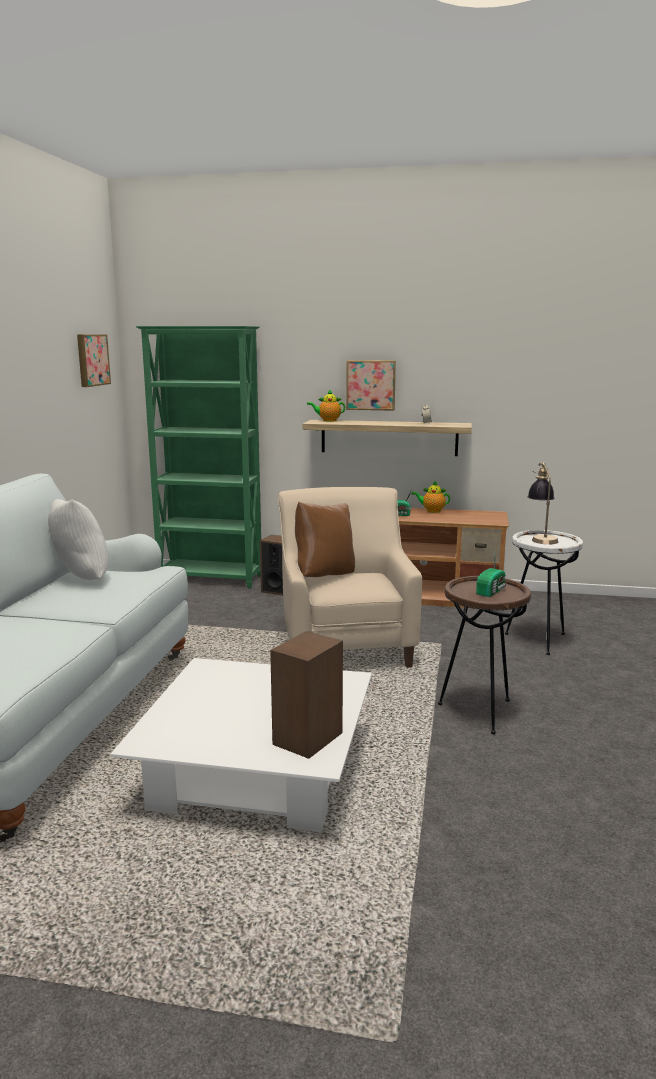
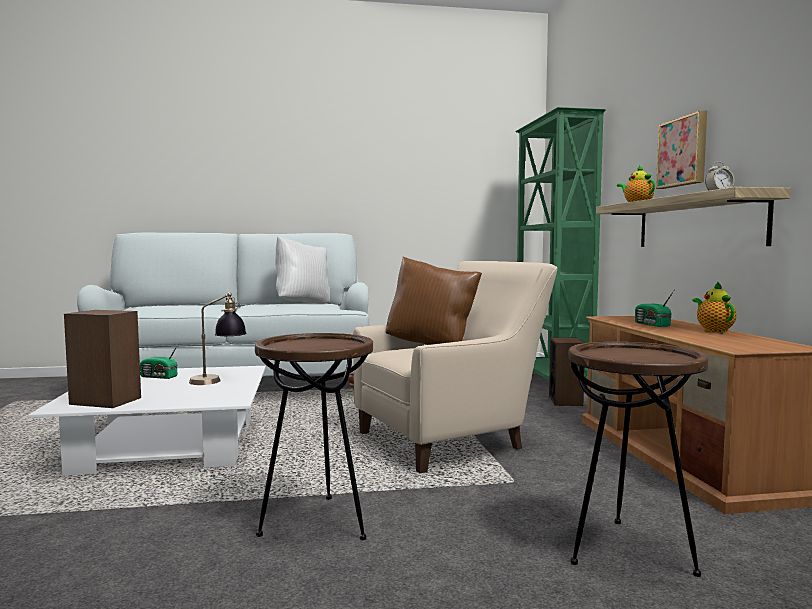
camera: 70 degrees right, 10 degrees down
picture [77,334,111,387] -> none
radio [476,552,506,597] -> radio moved to [140,343,179,379]
white side table [505,530,583,655] -> brown side table [568,341,708,577]
table lamp [527,462,558,545] -> table lamp moved to [189,292,247,385]

